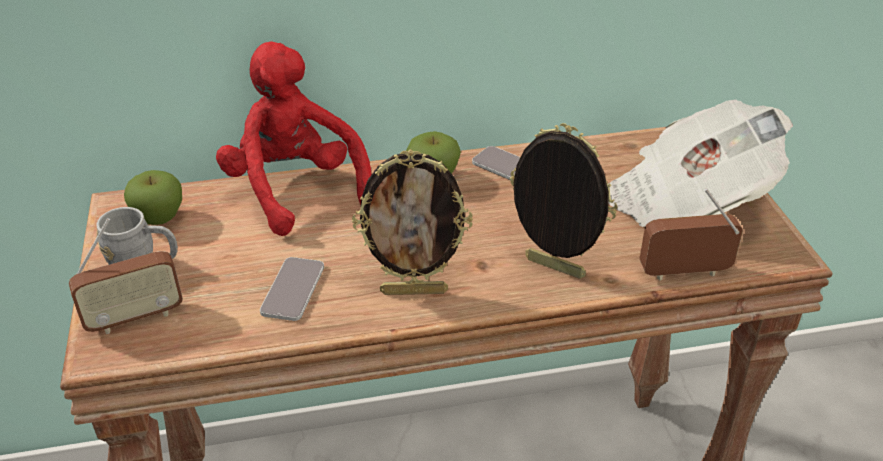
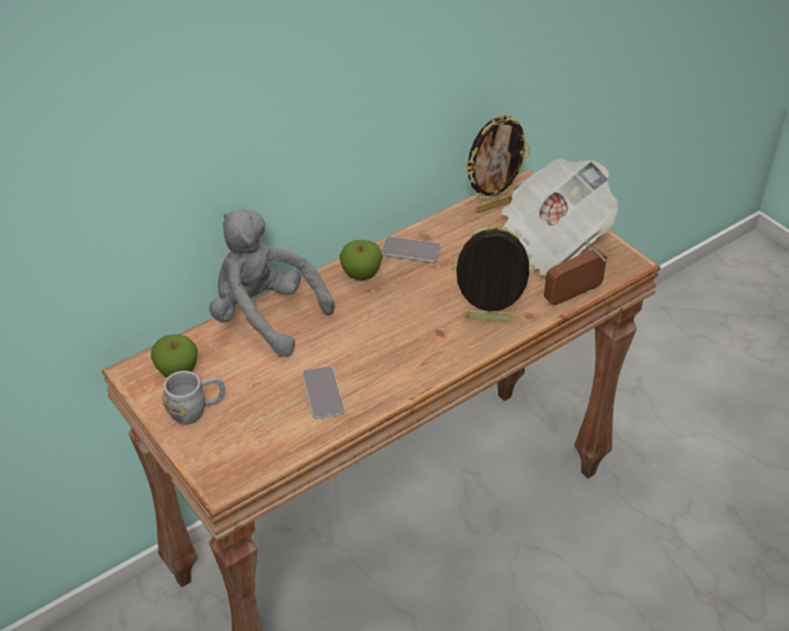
camera: 25 degrees left, 5 degrees up
radio [69,218,183,334] -> none
red plush toy [216,41,372,236] -> grey plush toy [209,209,335,357]
picture frame [352,149,473,295] -> picture frame moved to [465,114,530,213]

